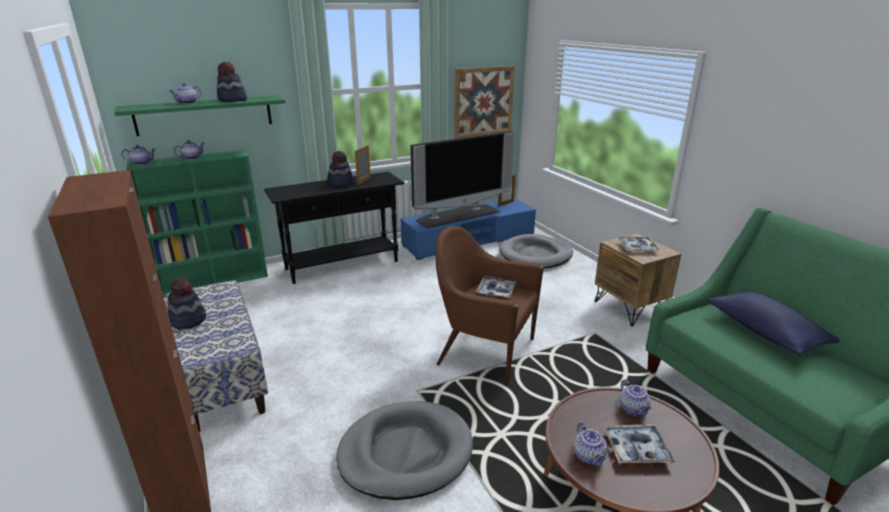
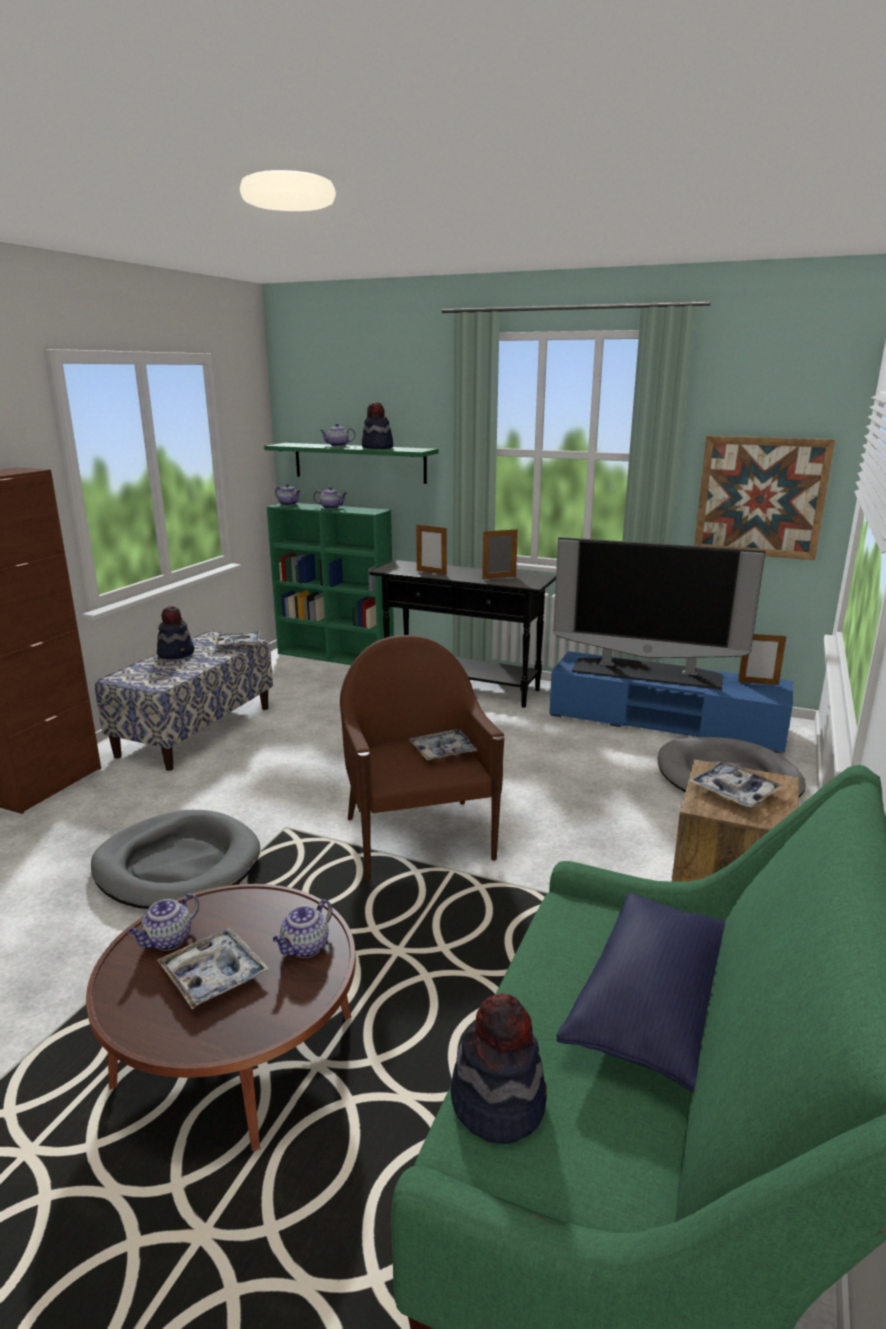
camera: 50 degrees right, 5 degrees down
hat [327,151,353,187] -> hat moved to [451,993,547,1144]
none -> tray [214,631,260,647]
none -> picture frame [416,525,447,575]

